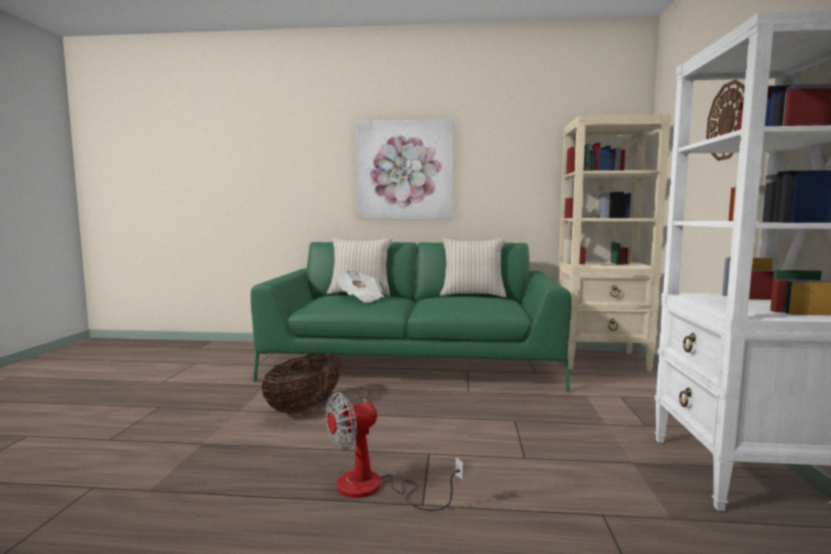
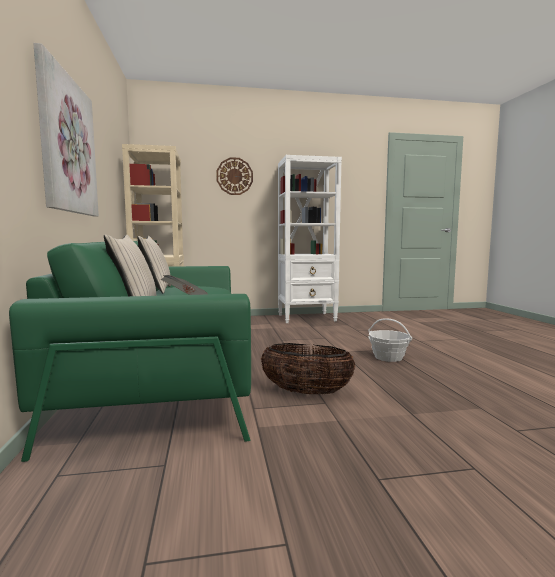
camera: 105 degrees left, 0 degrees up
fan [325,392,463,511] -> basket [368,318,412,362]

